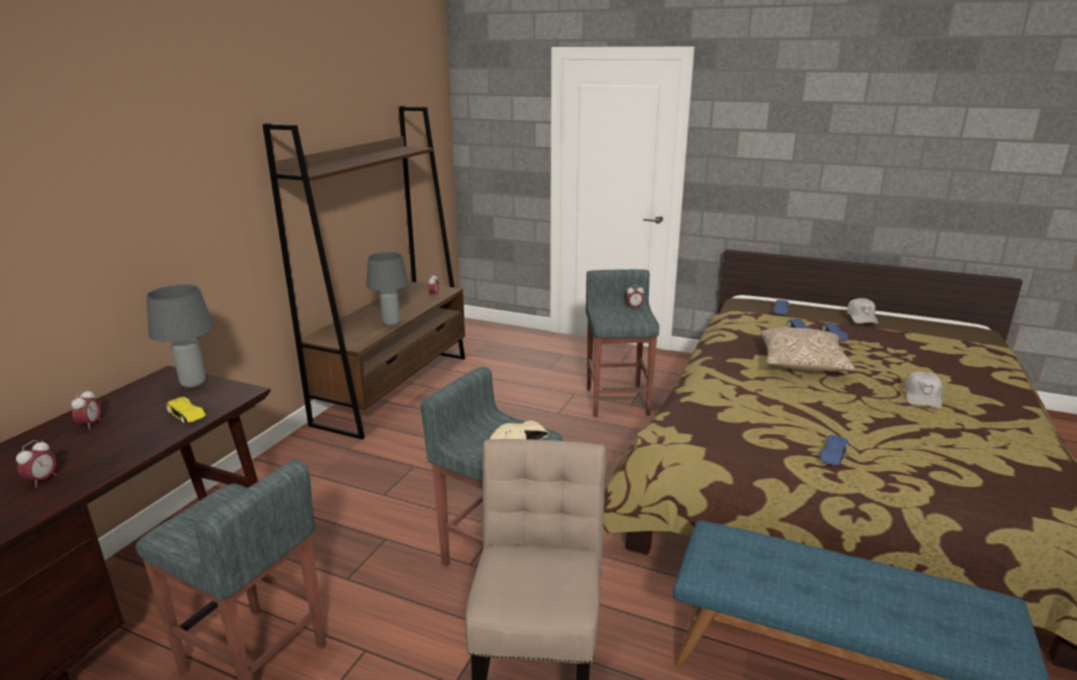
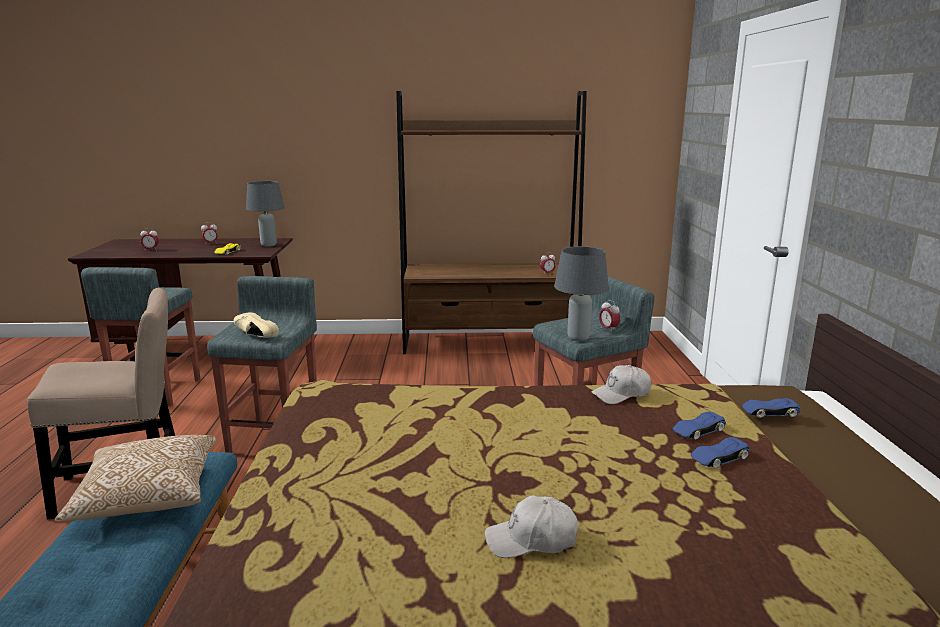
camera: 65 degrees right, 5 degrees down
grey table lamp [366,252,409,326] -> grey table lamp moved to [554,246,609,341]
pillow [760,327,856,371] -> pillow moved to [54,435,216,522]
blue toy car [819,435,849,466] -> none
white cap [847,298,879,324] -> white cap moved to [591,365,651,404]

